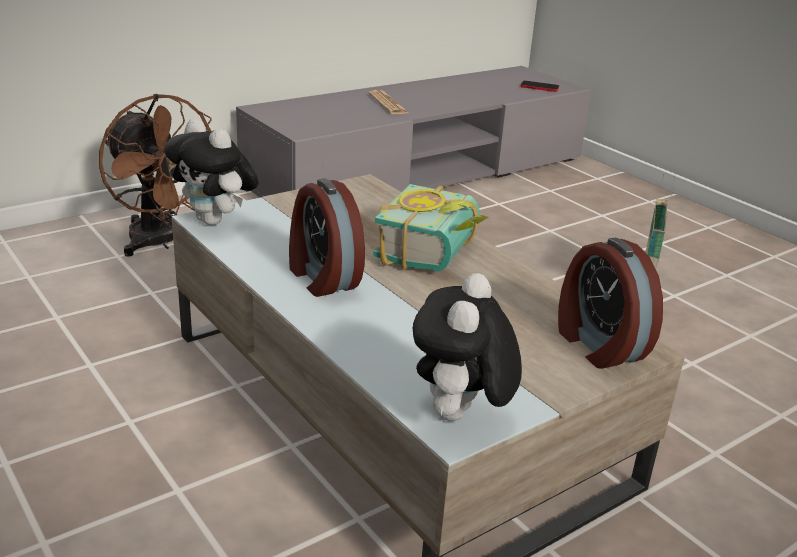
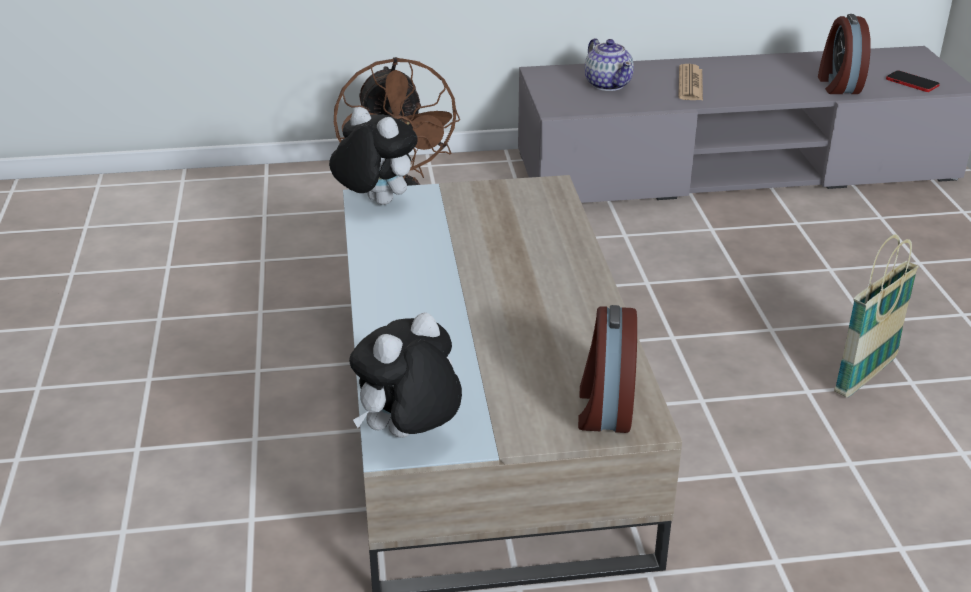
camera: 30 degrees right, 5 degrees up
plush toy [164,118,259,225] -> plush toy turned 150 degrees clockwise [329,107,418,205]
alarm clock [289,178,365,297] -> alarm clock moved to [818,14,871,94]
book [373,184,489,272] -> none
none -> teapot [585,38,634,91]

